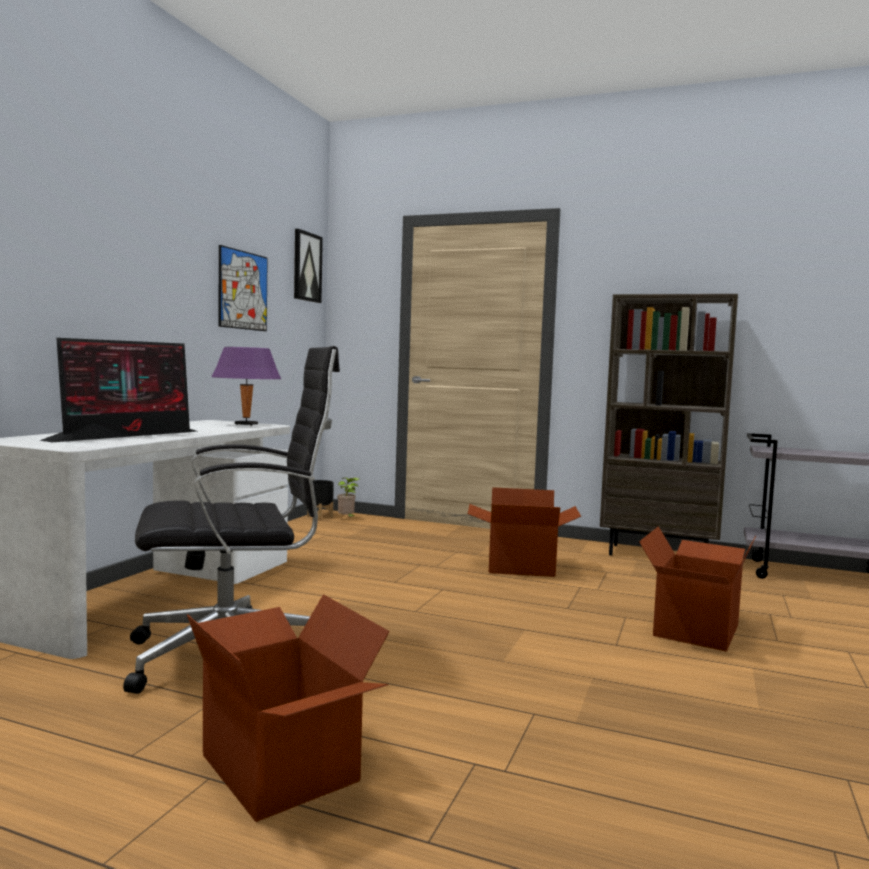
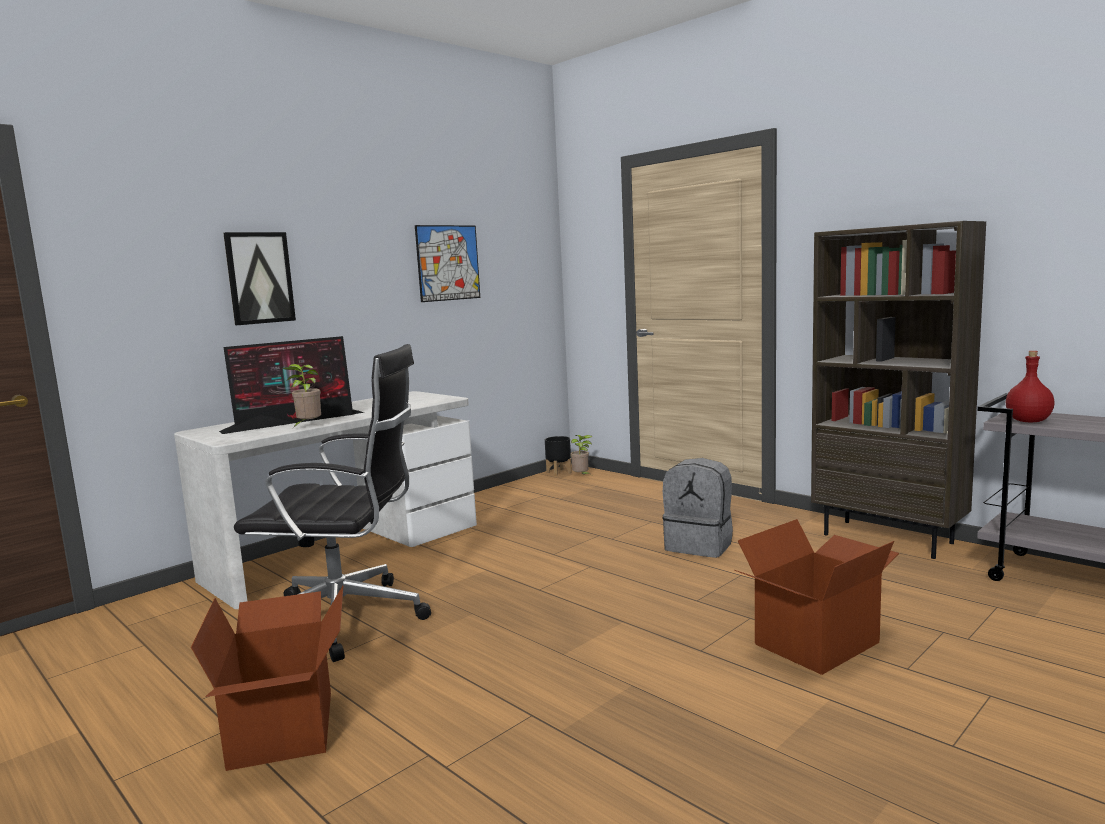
camera: 25 degrees right, 5 degrees up
purple table lamp [212,347,281,426] -> none
picture [294,229,323,303] -> picture moved to [223,232,296,325]
cardboard box [468,487,581,577] -> grey backpack [663,458,733,558]
none -> potted plant [283,364,321,428]
none -> red bottle [1006,351,1055,422]

